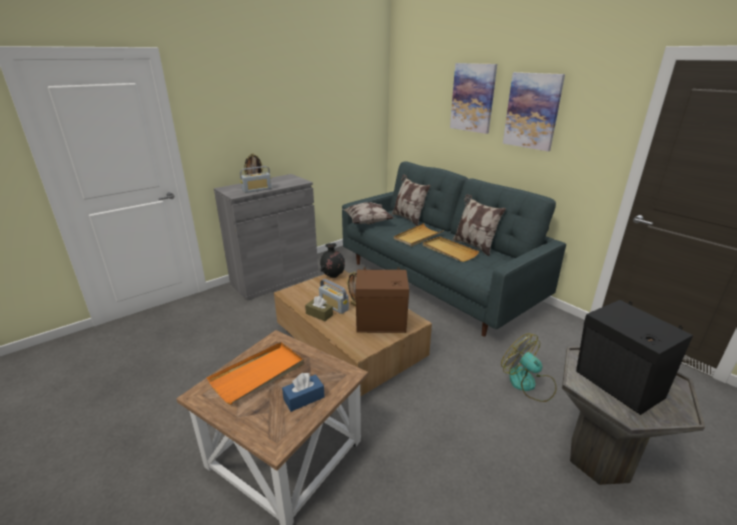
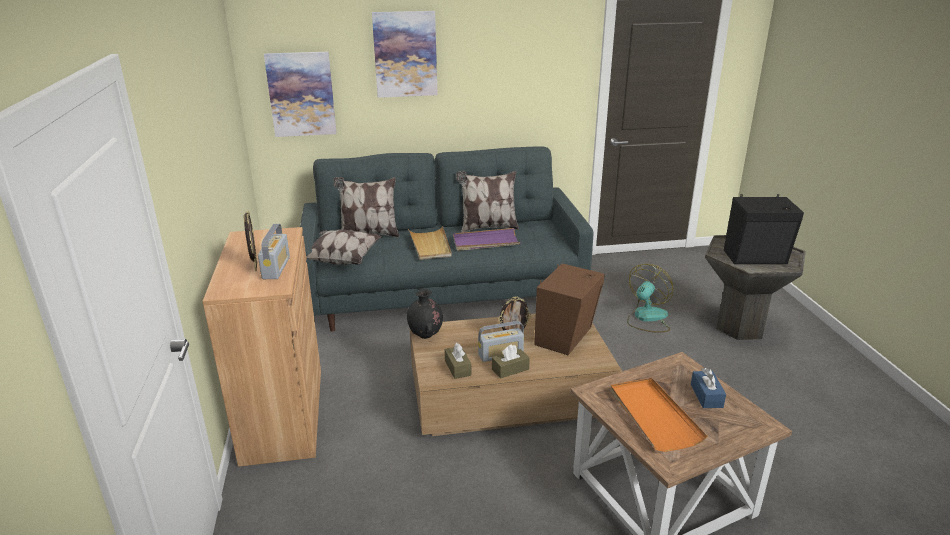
camera: 60 degrees left, 0 degrees up
grey cabinet [214,174,318,301] -> brown cabinet [202,227,321,467]
beige tray [423,236,479,262] -> purple tray [453,228,521,251]
fan [501,333,557,402] -> fan turned 135 degrees clockwise [627,264,673,332]
picture [503,72,565,151] -> picture moved to [264,52,337,137]
none -> brown tissue box [445,343,471,379]

